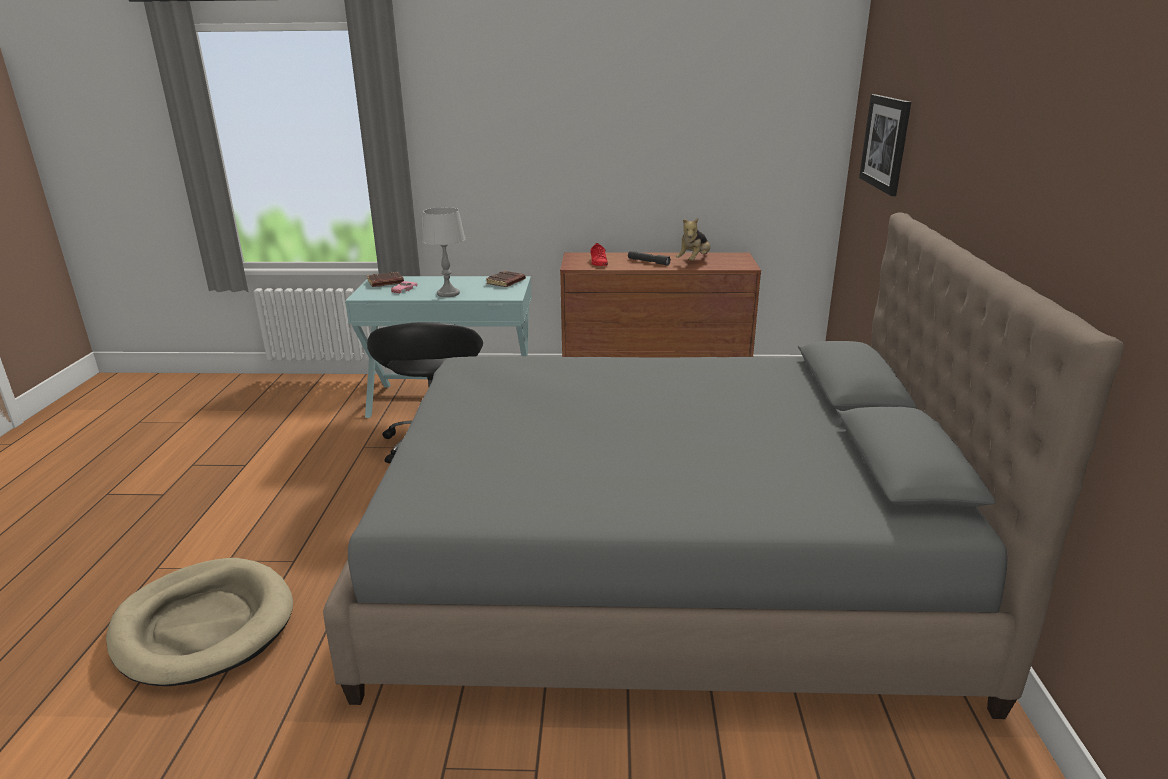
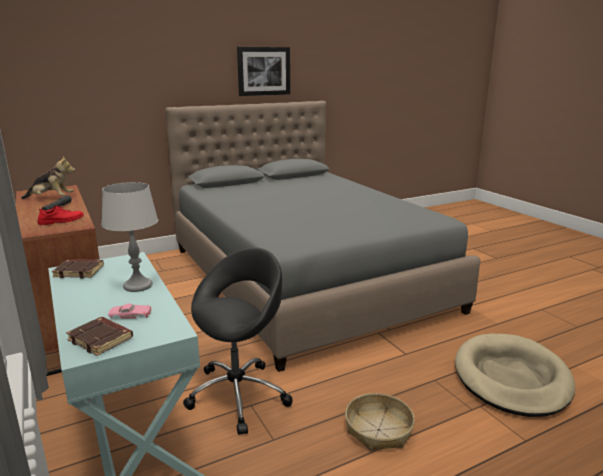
camera: 120 degrees left, 5 degrees down
picture [859,94,911,196] -> picture moved to [237,47,290,96]
none -> basket [345,393,415,452]

